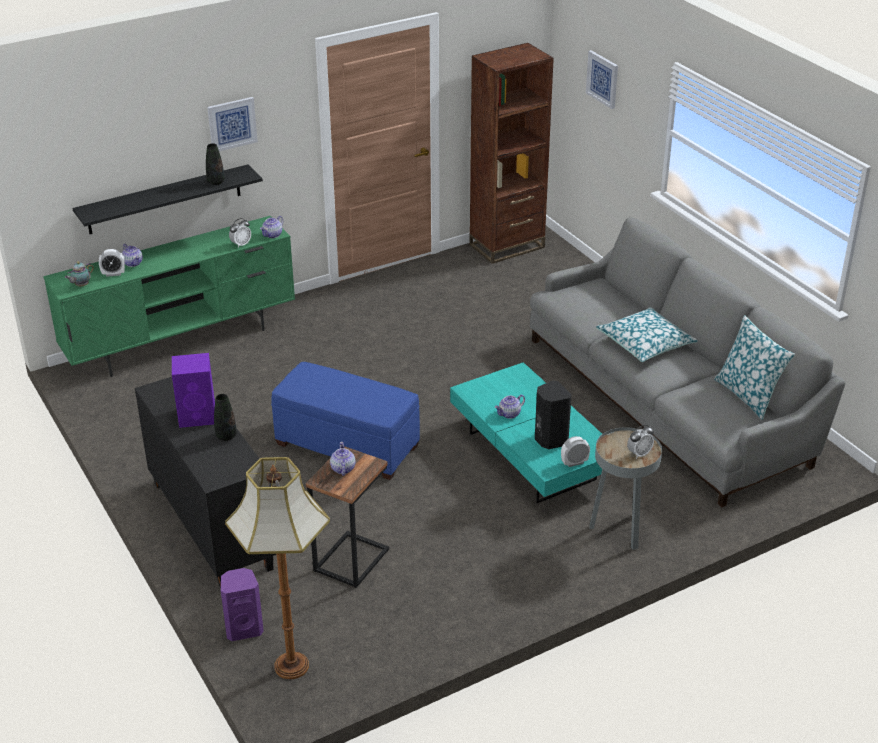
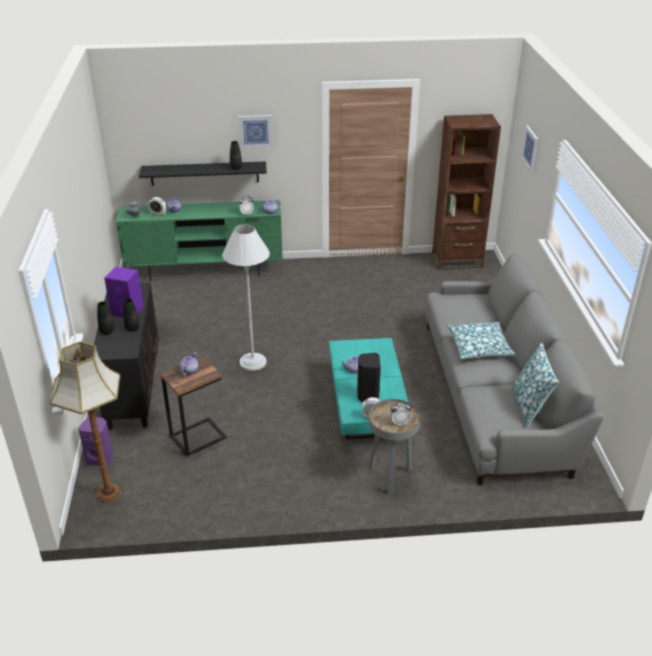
camera: 25 degrees right, 0 degrees up
blue ottoman [271,362,420,480] -> white floor lamp [222,224,270,371]
none -> black vase [97,301,114,335]

